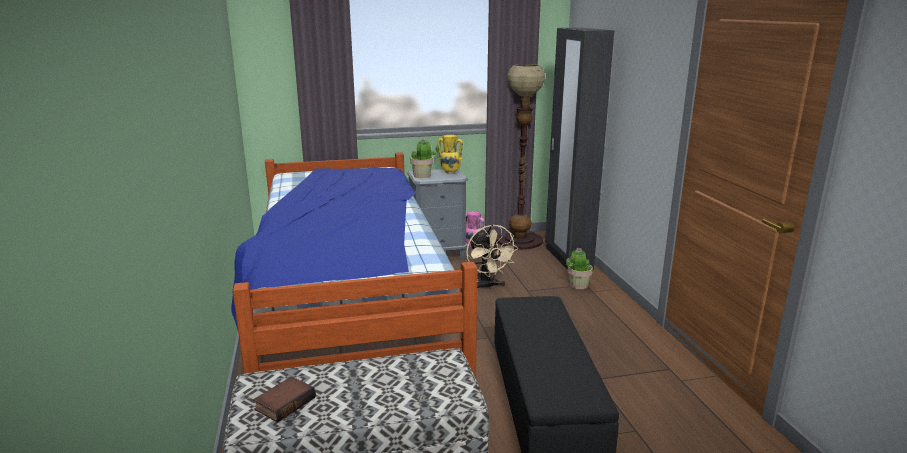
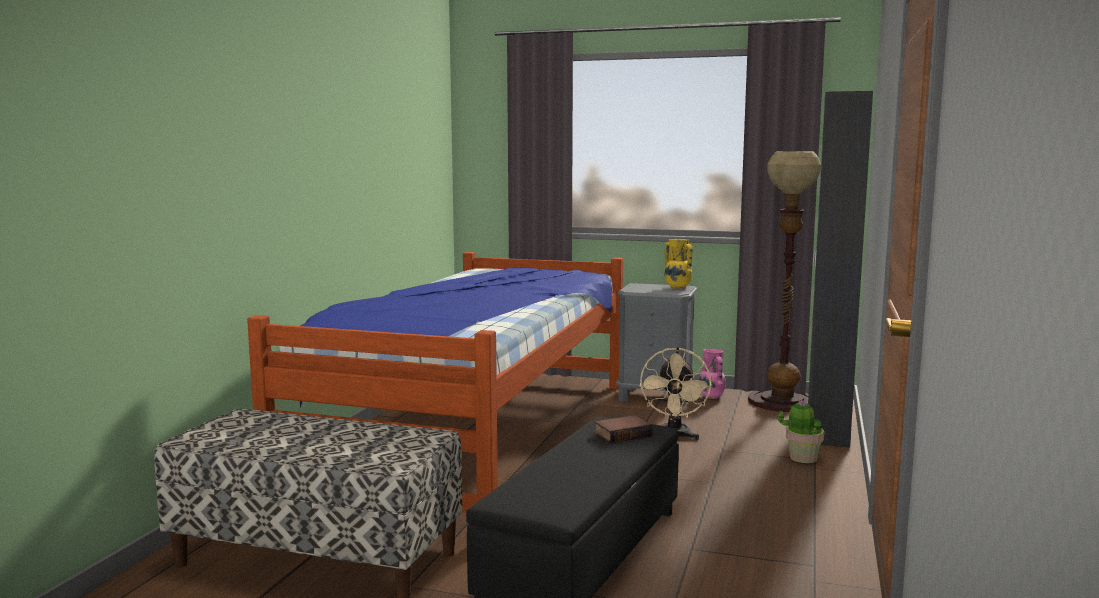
camera: 30 degrees right, 10 degrees down
book [253,376,316,422] -> book moved to [594,415,653,443]
potted plant [410,139,439,178] -> none

